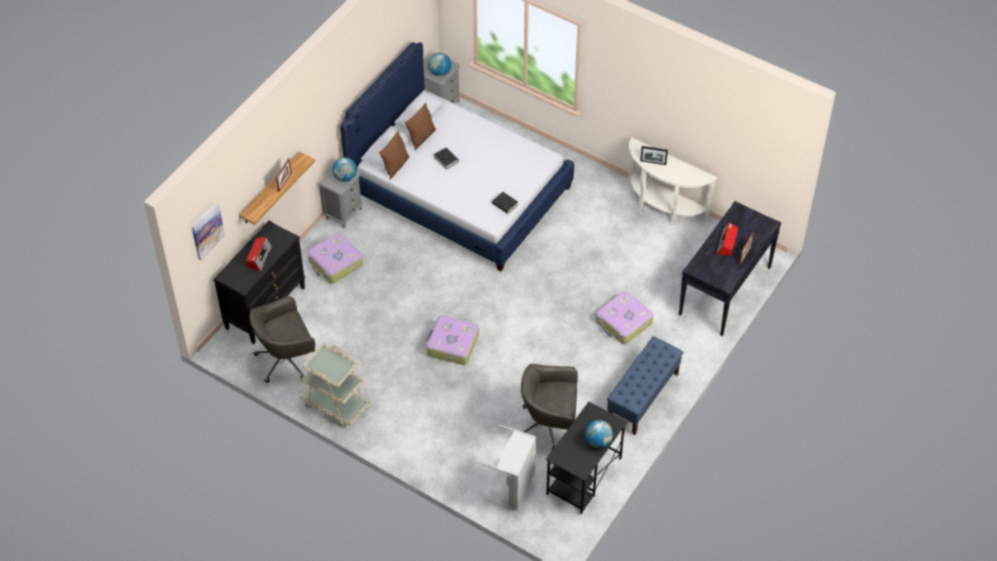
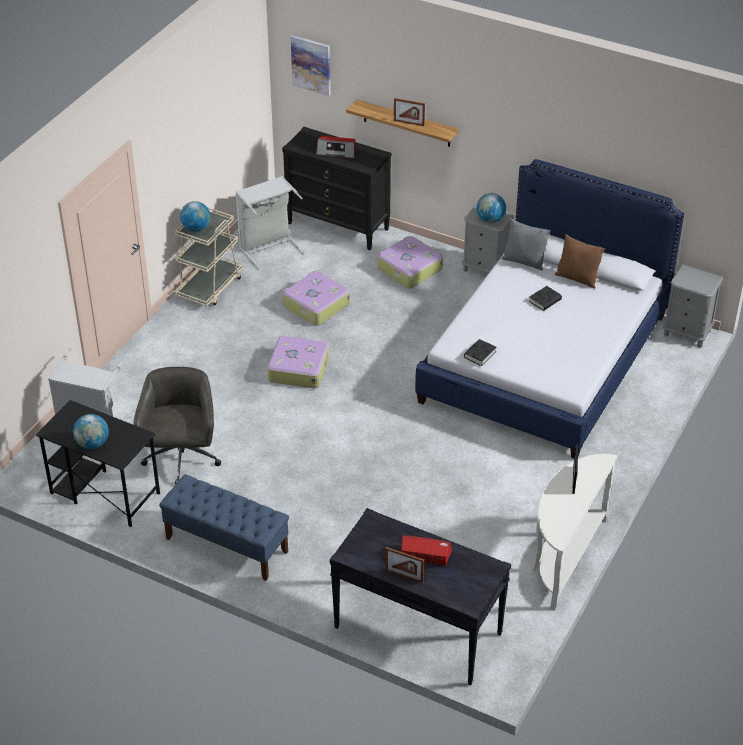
camera: 85 degrees right, 10 degrees down
grey office chair [249,296,315,383] -> grey laundry basket [236,176,305,270]
brown pillow [379,131,409,179] -> grey pillow [501,218,551,270]
globe [428,53,451,76] -> globe moved to [180,201,210,232]
suitcase [596,291,654,344] -> suitcase moved to [283,271,350,326]

